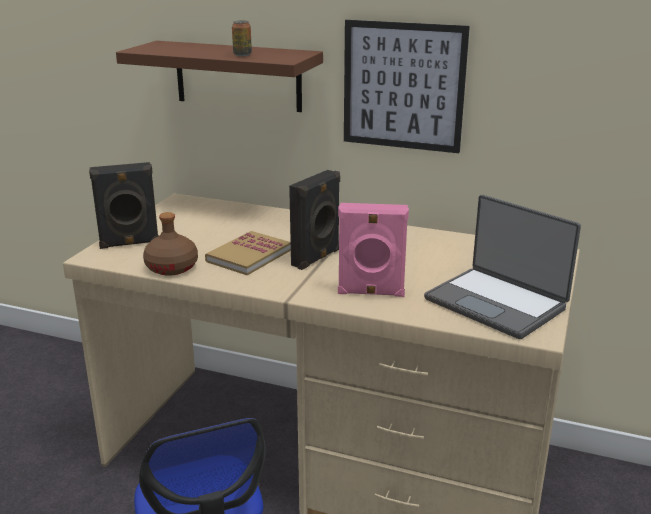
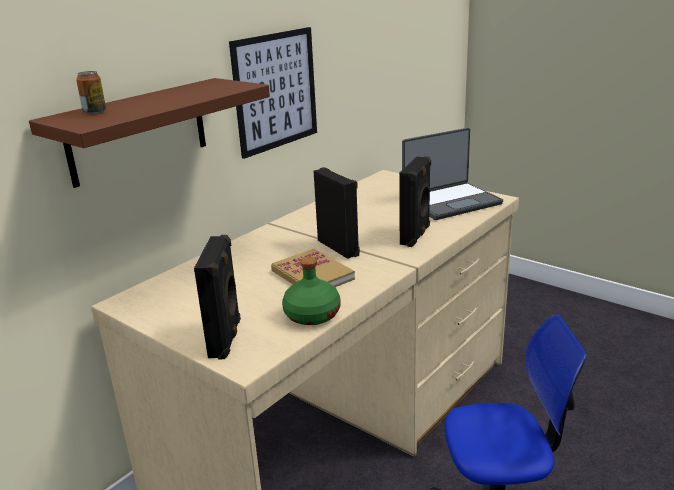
camera: 70 degrees left, 0 degrees up
brown bottle [143,212,198,276] -> green bottle [282,257,340,325]
can [232,20,252,56] -> can moved to [76,71,106,114]
pink speaker [338,203,409,297] -> black speaker [399,156,431,247]

